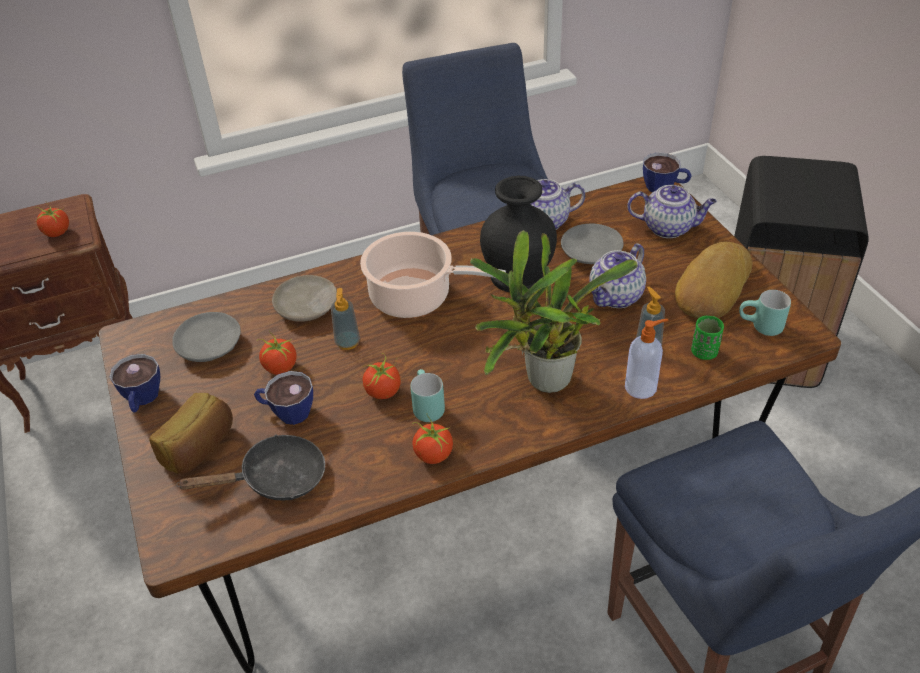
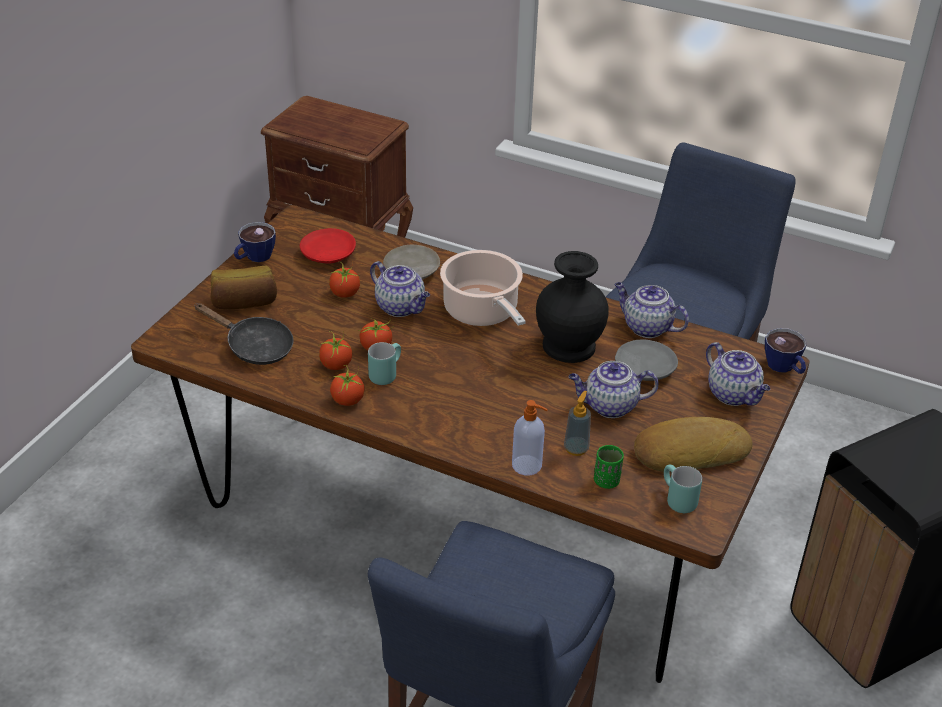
camera: 45 degrees right, 5 degrees down
tomato [34,202,69,237] -> tomato moved to [319,331,352,370]
grey plate [172,312,241,362] -> red plate [300,228,356,263]
cup [254,371,313,425] -> none
soap dispenser [331,288,360,350] -> teapot [370,261,430,317]
potted plant [470,230,638,393] -> none

